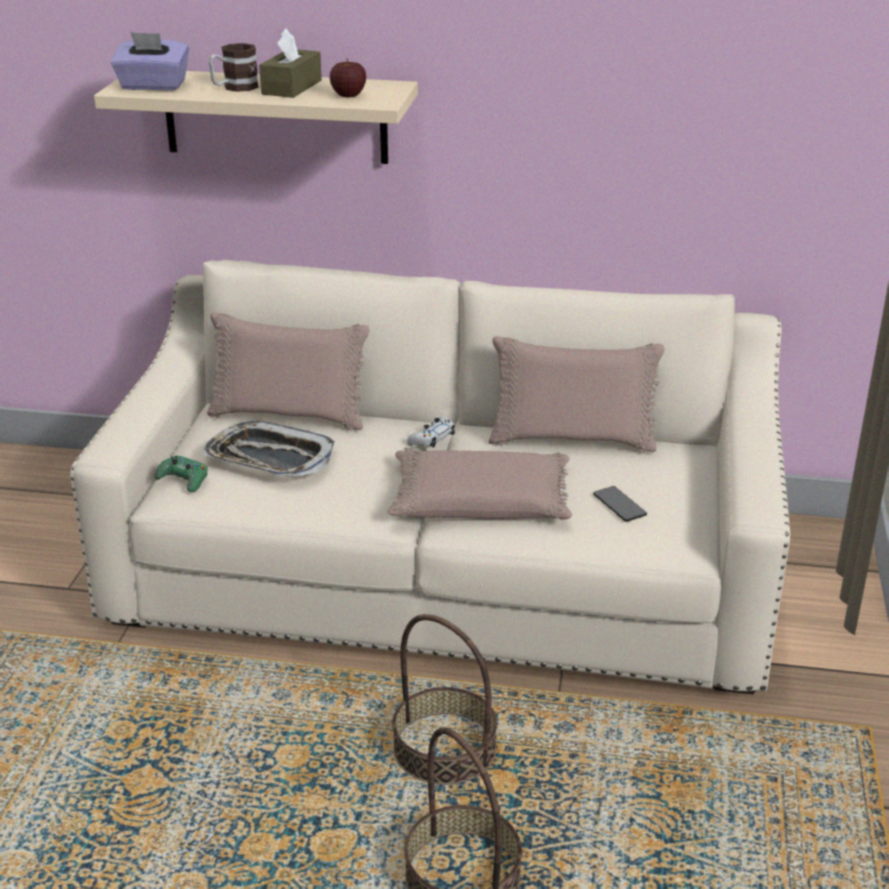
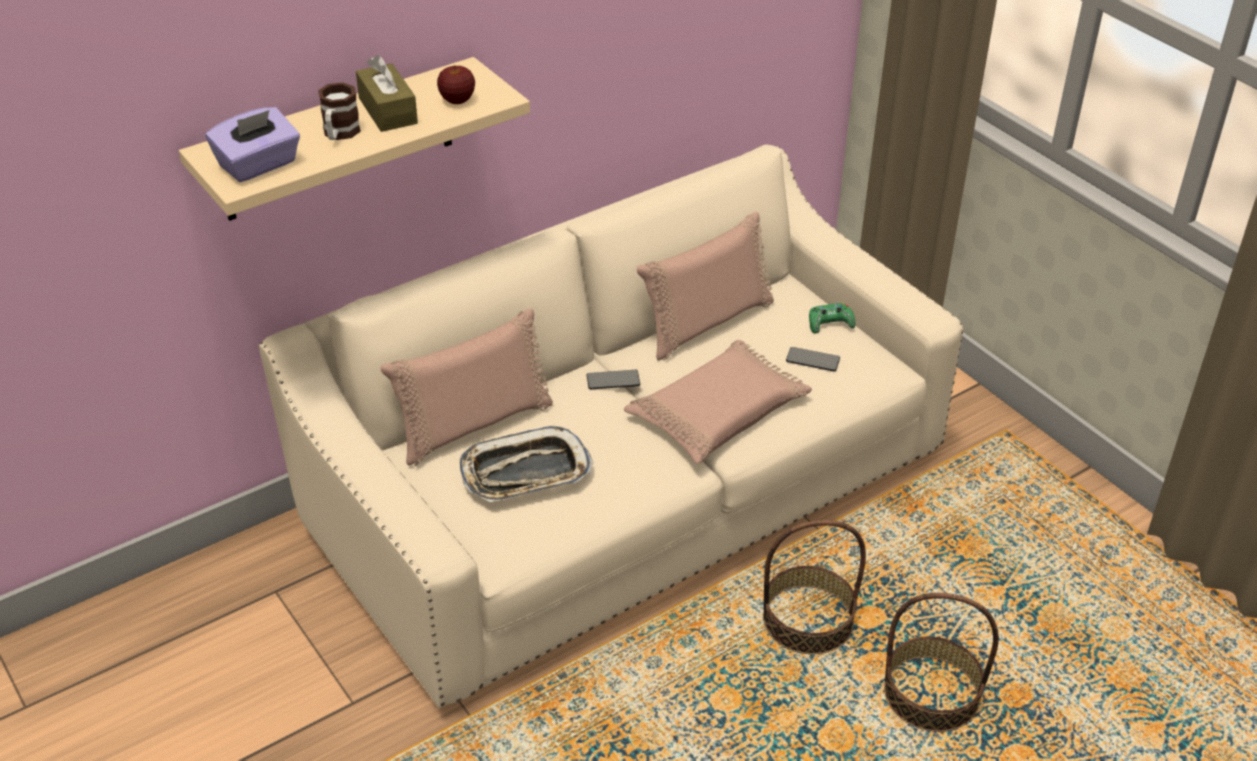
camera: 45 degrees left, 10 degrees up
green game controller [155,456,208,492] -> green game controller moved to [809,303,855,334]
white game controller [407,417,455,448] -> phone [587,370,640,389]

